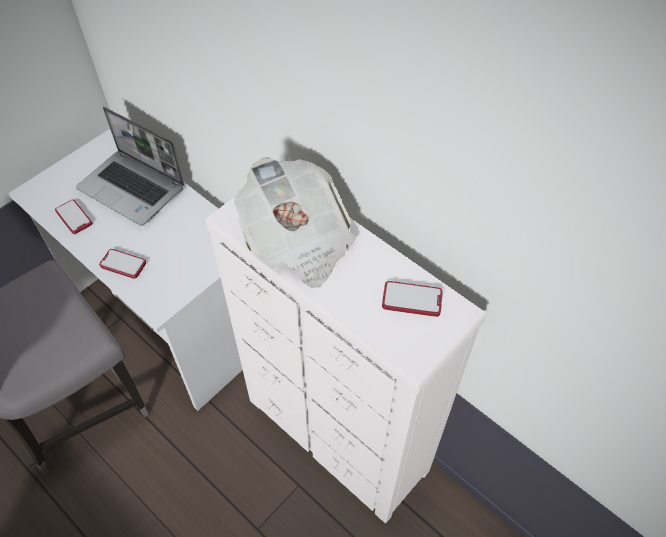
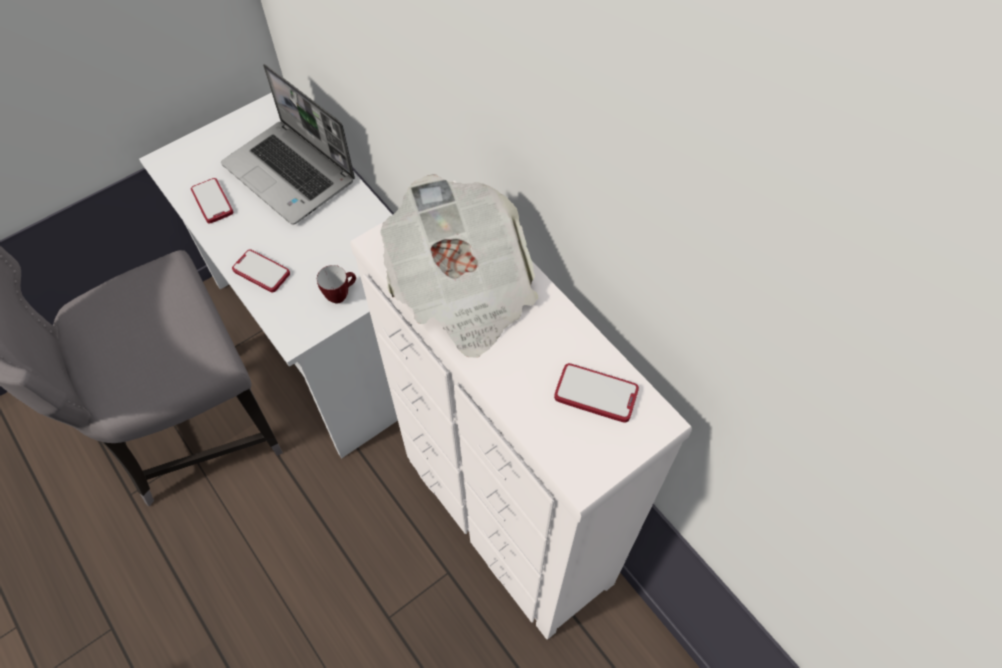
camera: 10 degrees right, 5 degrees up
none -> mug [317,265,356,304]

